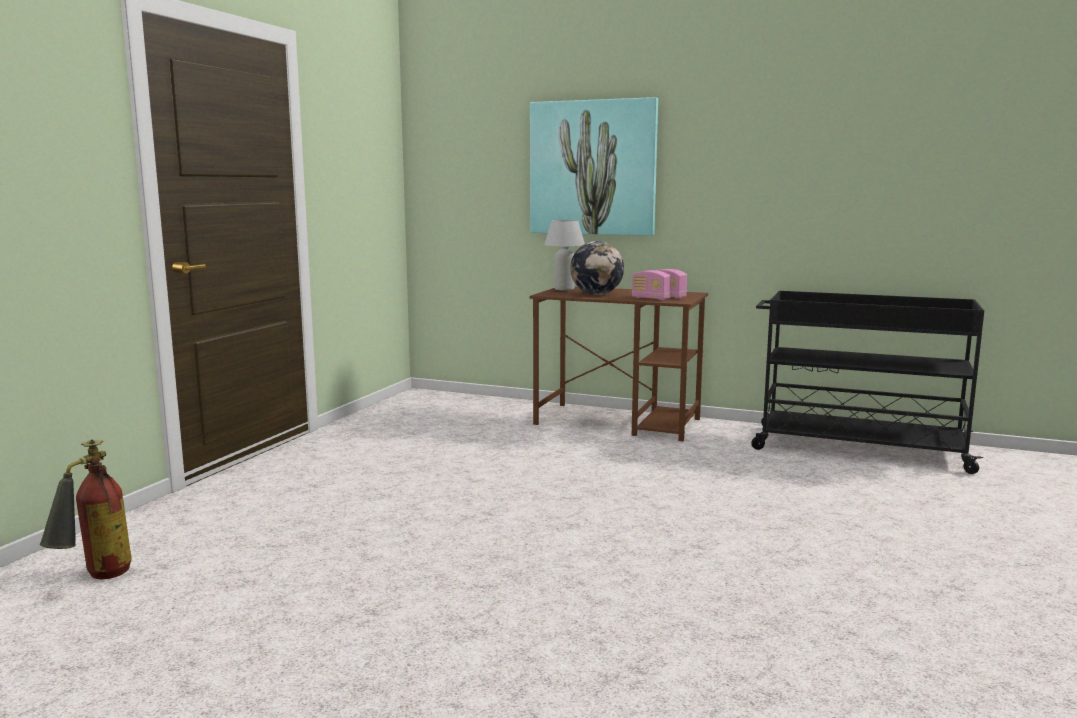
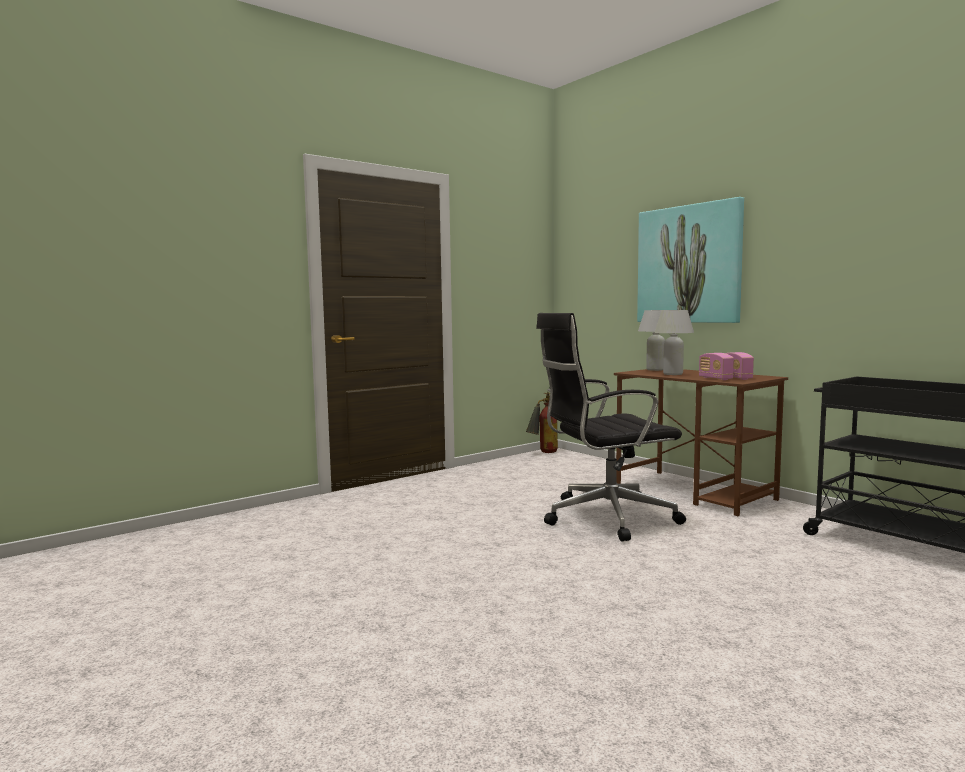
camera: 30 degrees right, 5 degrees down
fire extinguisher [40,439,131,579] -> fire extinguisher moved to [526,392,558,453]
globe [570,241,624,295] -> white table lamp [654,310,694,375]
none -> black office chair [536,313,686,542]

